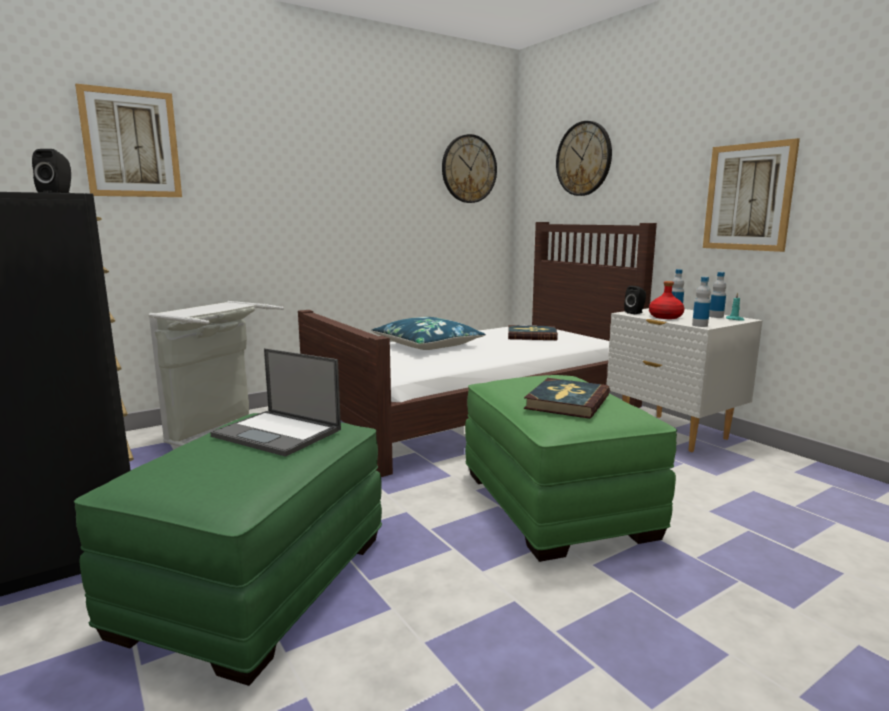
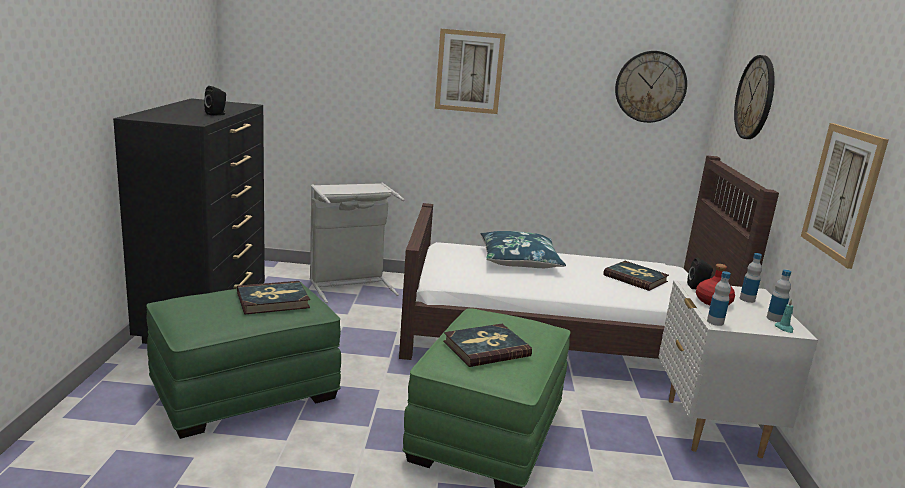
camera: 35 degrees right, 5 degrees up
picture [75,83,182,197] -> picture moved to [435,29,505,114]
laptop [210,348,341,457] -> book [237,281,310,315]

